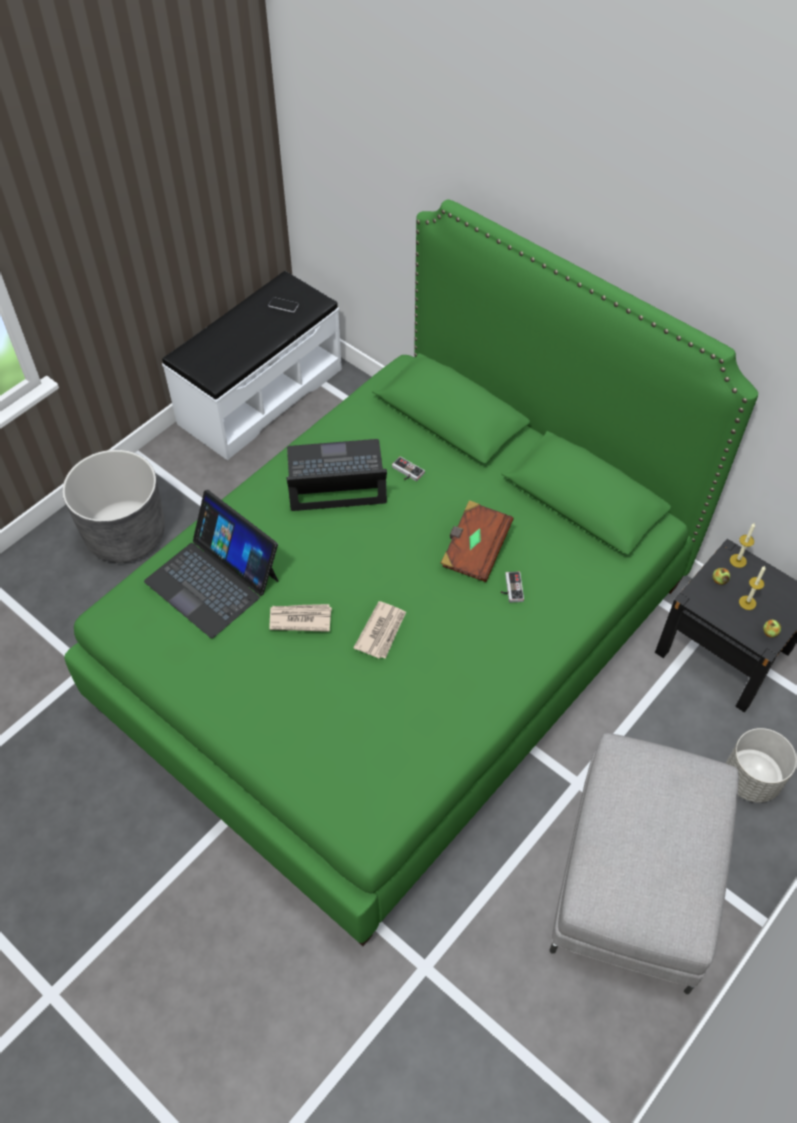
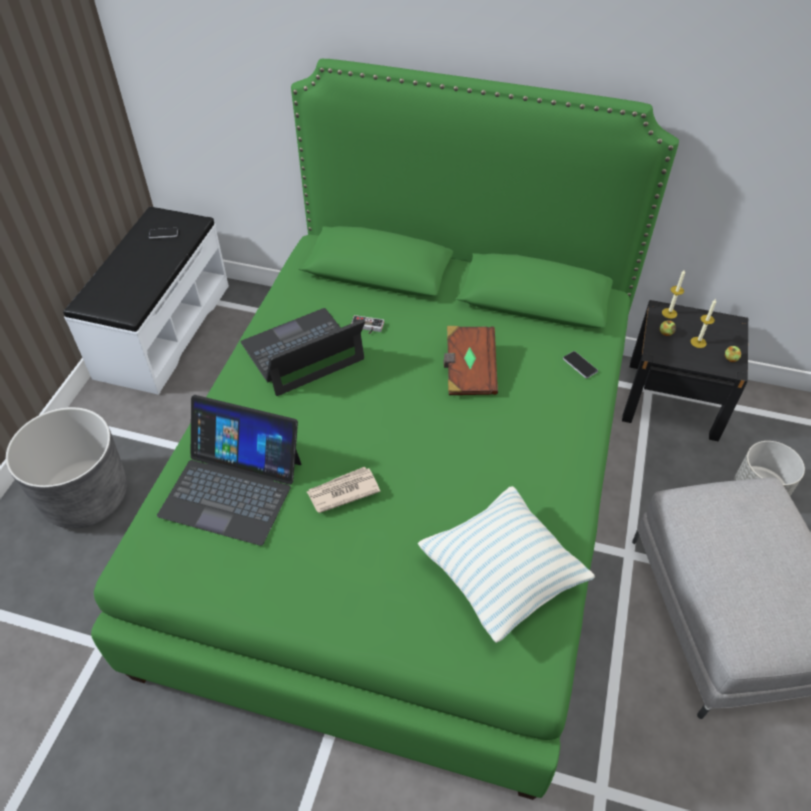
camera: 25 degrees left, 5 degrees down
newspaper [354,601,406,659] -> none
game controller [501,571,524,603] -> none
none -> pillow [418,486,595,643]
none -> phone [563,351,598,378]

